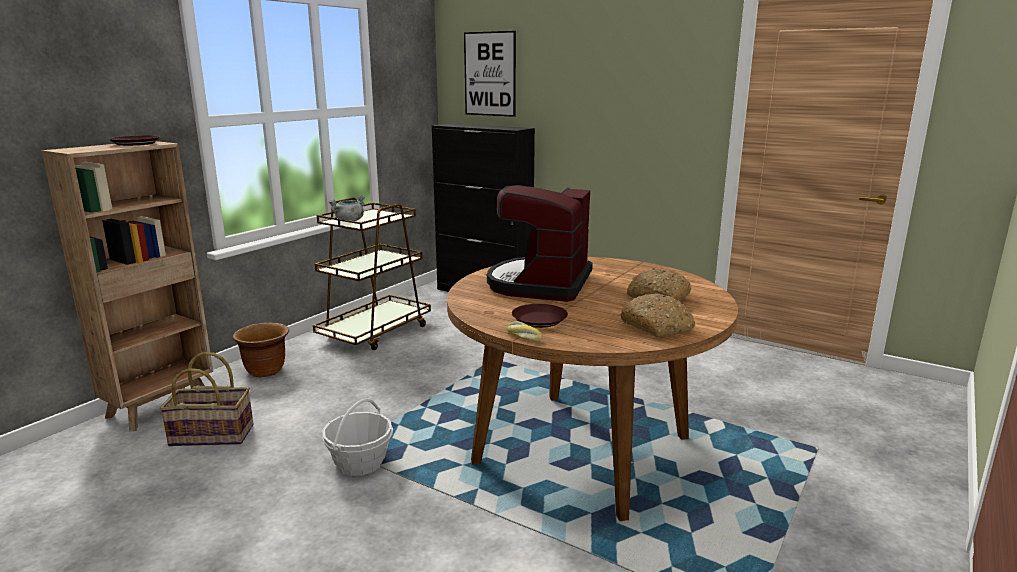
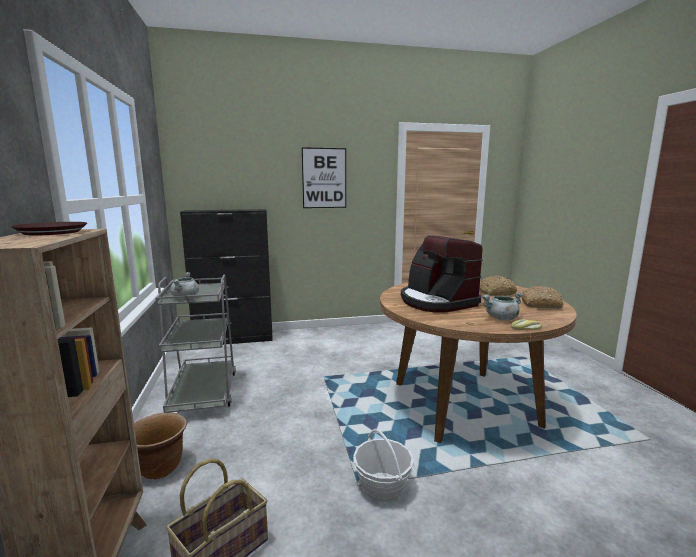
camera: 45 degrees left, 5 degrees down
brown cart [313,197,431,350] -> grey cart [156,275,236,413]
picture [464,31,516,117] -> picture moved to [302,147,346,208]
brown plate [512,304,568,328] -> grey cooking pot [482,292,523,320]

